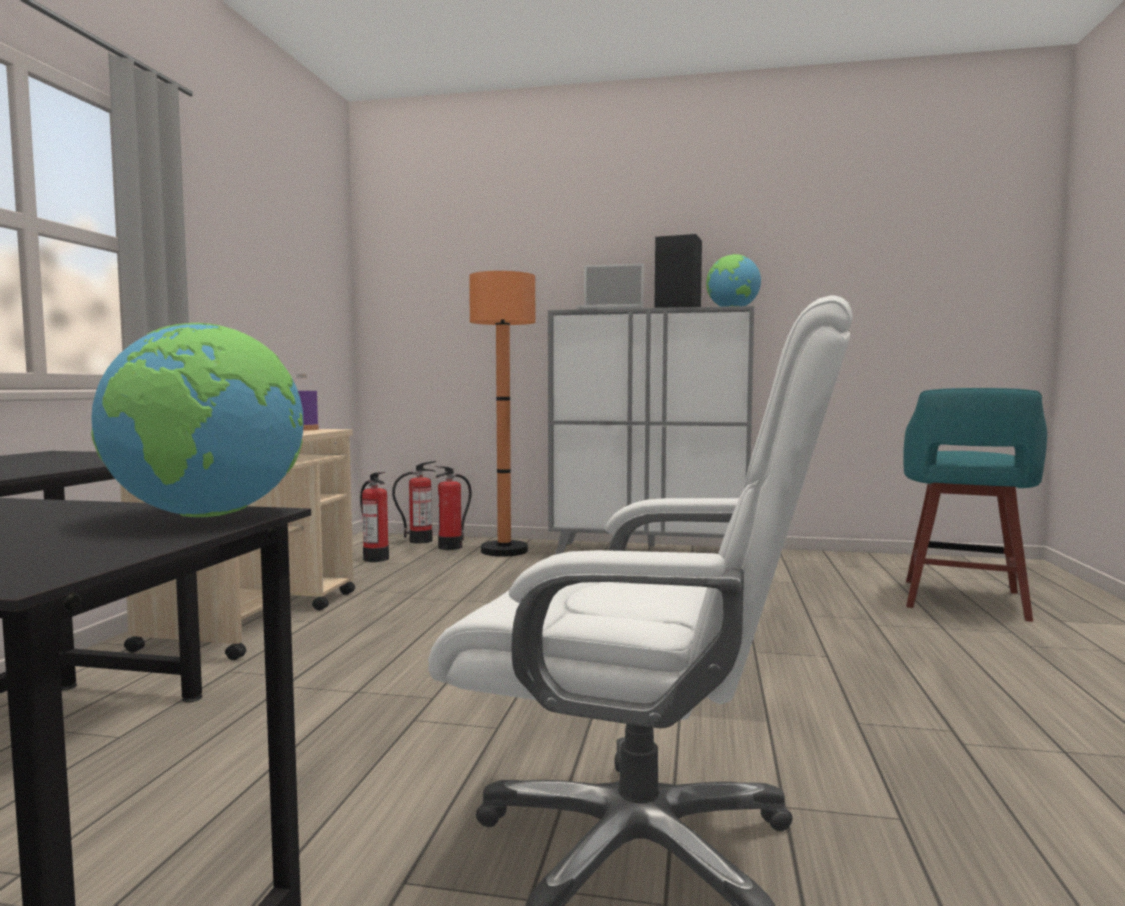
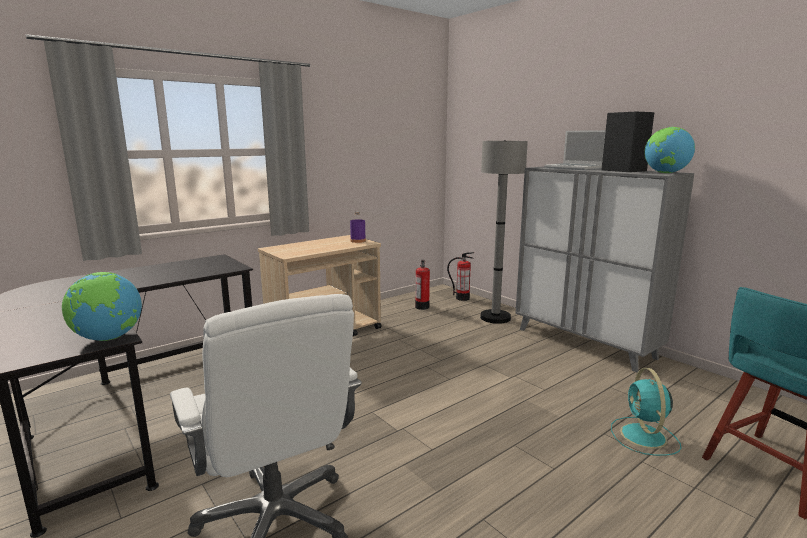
camera: 40 degrees right, 10 degrees up
fire extinguisher [434,466,472,550] -> none
orange floor lamp [469,271,536,557] -> grey floor lamp [480,140,528,324]
none -> turquoise fan [611,368,682,456]

